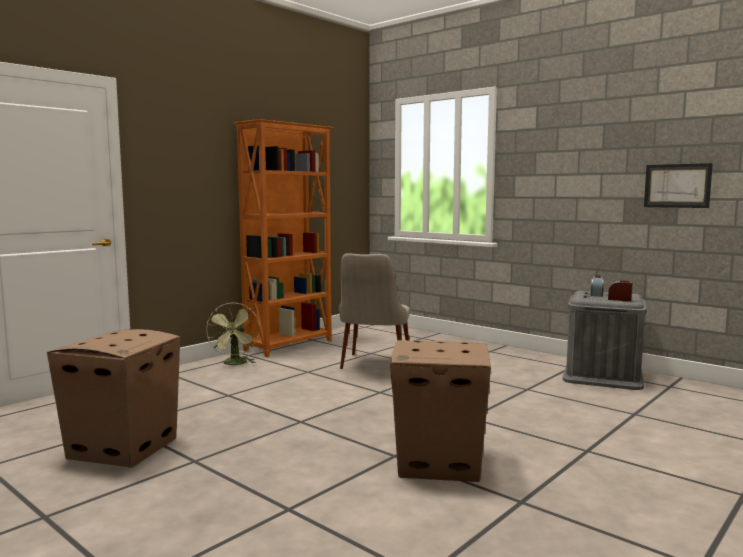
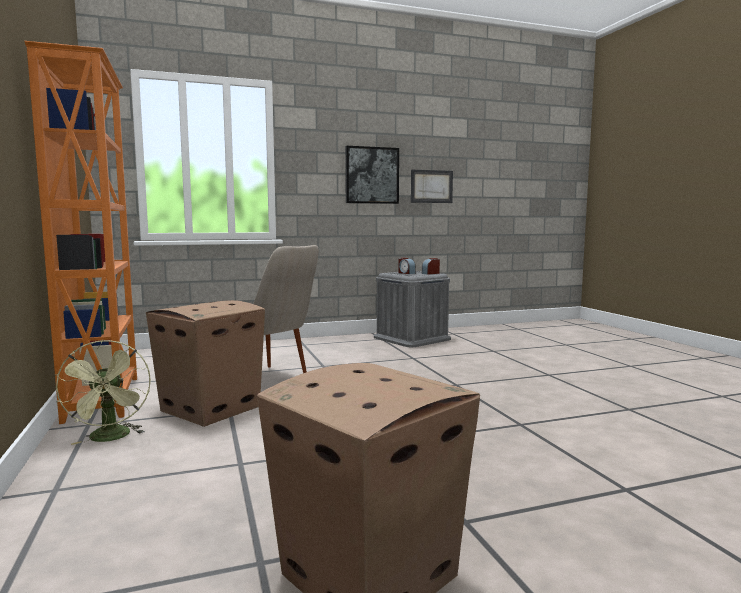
camera: 60 degrees left, 0 degrees up
green fan [206,303,260,365] -> green fan turned 45 degrees clockwise [55,340,151,445]
cardboard box [390,340,491,482] -> cardboard box moved to [146,300,265,427]
none -> picture [345,146,399,204]

